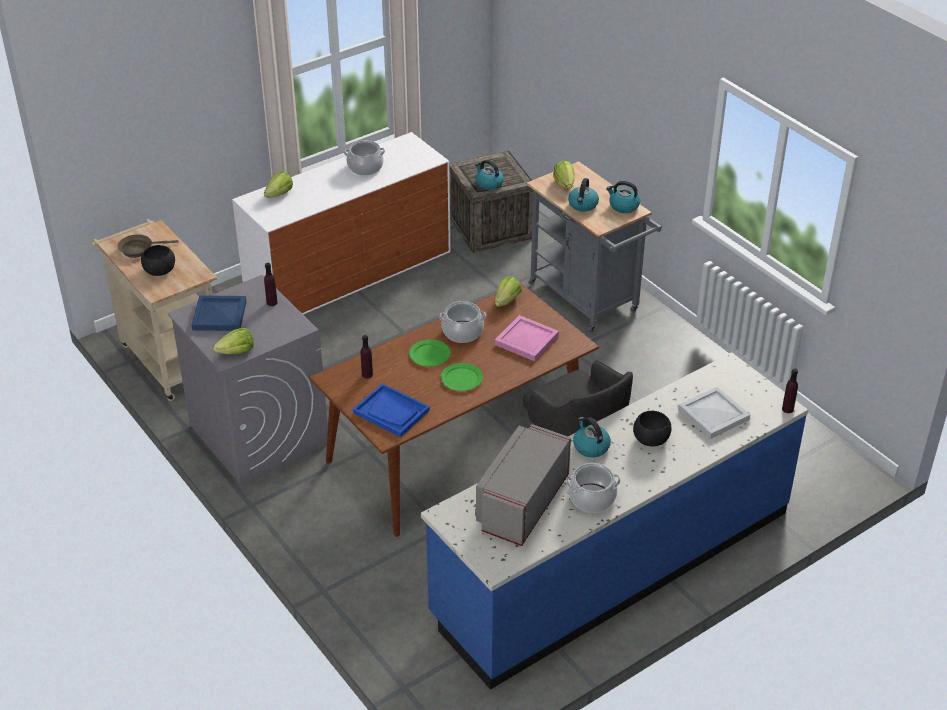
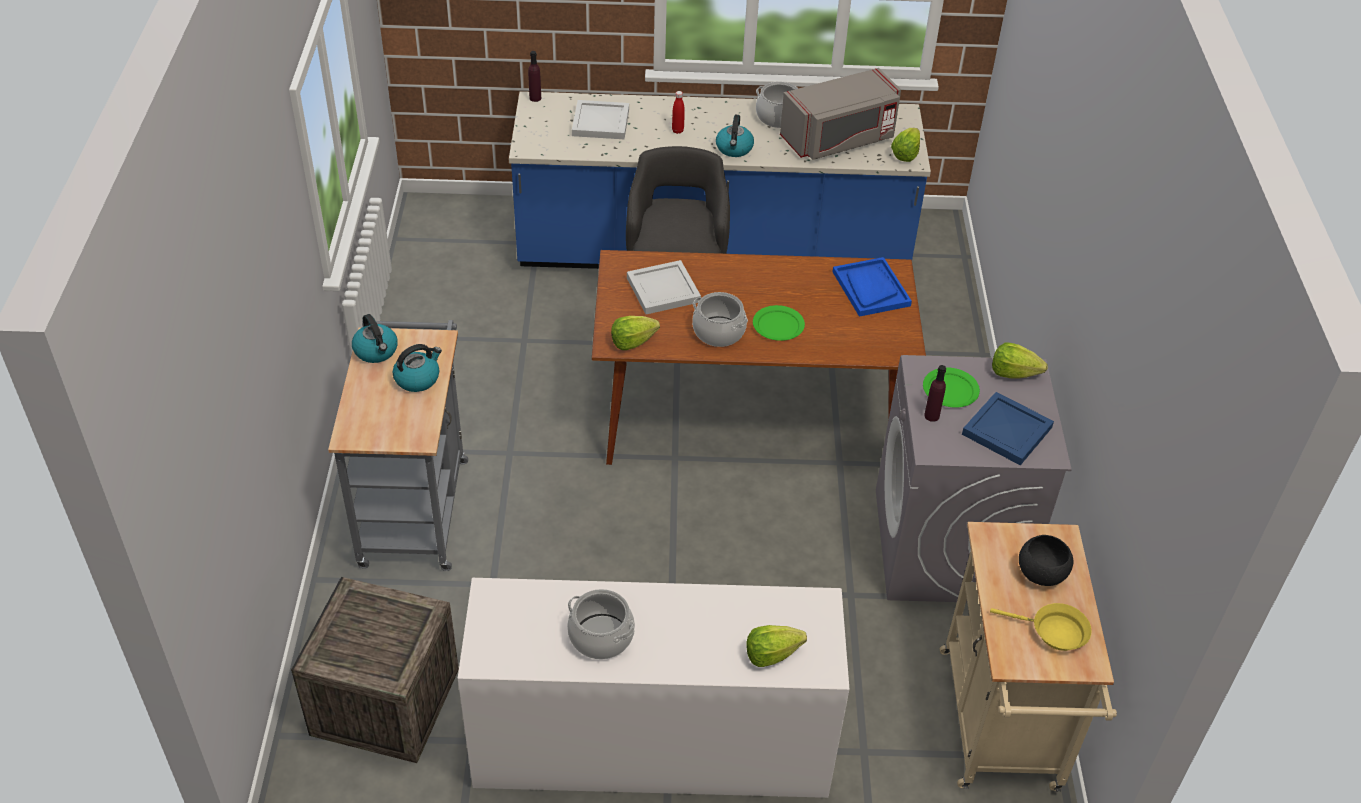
camera: 145 degrees left, 5 degrees up
brown frying pan [117,235,179,258] -> yellow frying pan [990,603,1091,651]
purple bottle [361,335,373,379] -> none
green plate [441,363,483,391] -> green plate moved to [923,367,980,408]
kettle [475,160,504,190] -> none
pink tray [495,315,559,361] -> white tray [627,260,701,314]
lettuce [553,161,575,189] -> lettuce moved to [891,128,920,162]
black bowl [633,411,672,447] -> red bottle [672,91,685,134]

